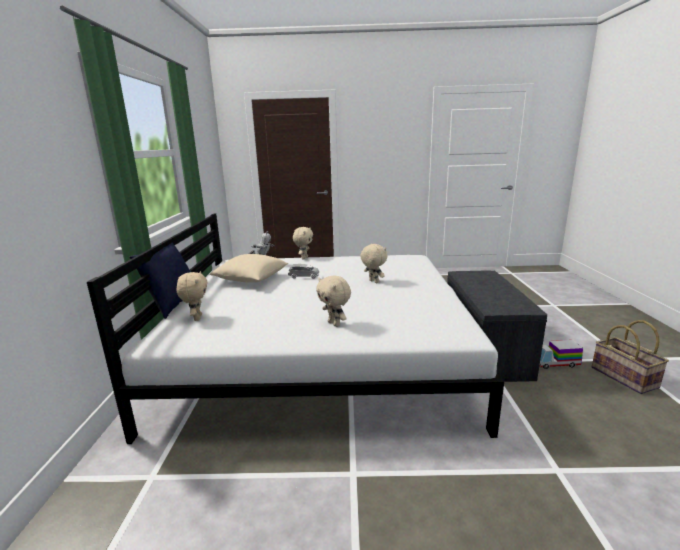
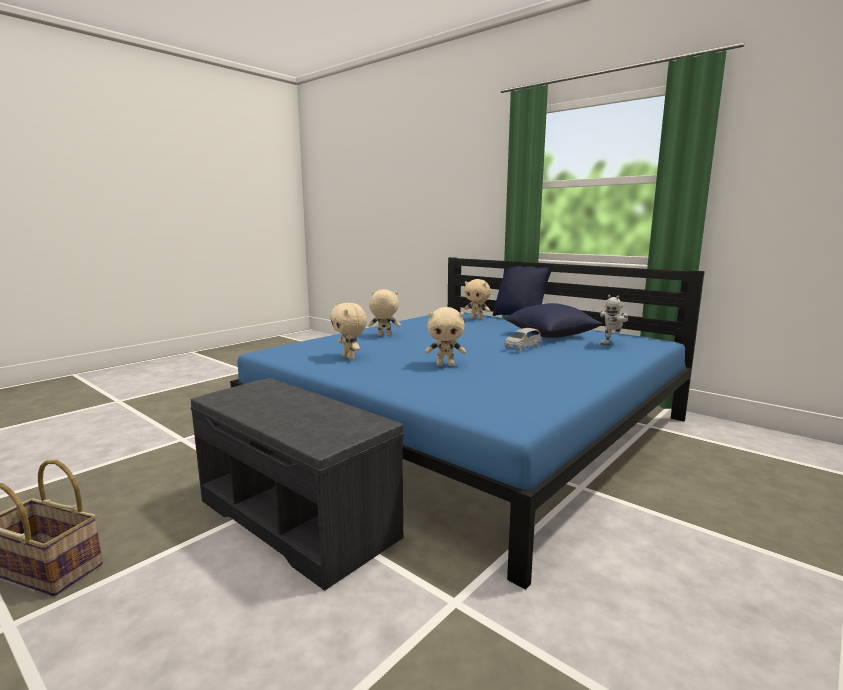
camera: 130 degrees right, 5 degrees down
white bed [87,213,504,444] -> blue bed [230,257,705,590]
beige pillow [210,254,288,283] -> blue pillow [504,303,602,338]
beige plush toy [293,227,313,260] -> beige plush toy moved to [330,303,367,360]
toy truck [539,340,583,369] -> none

